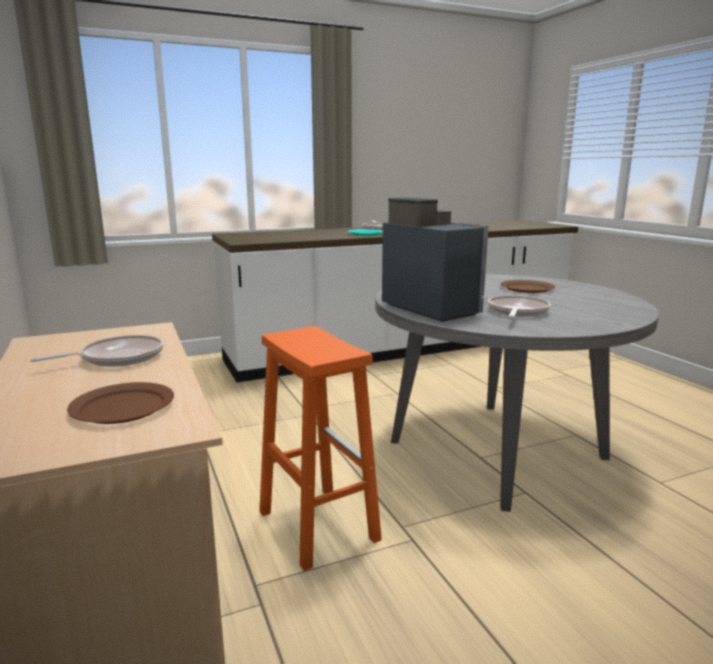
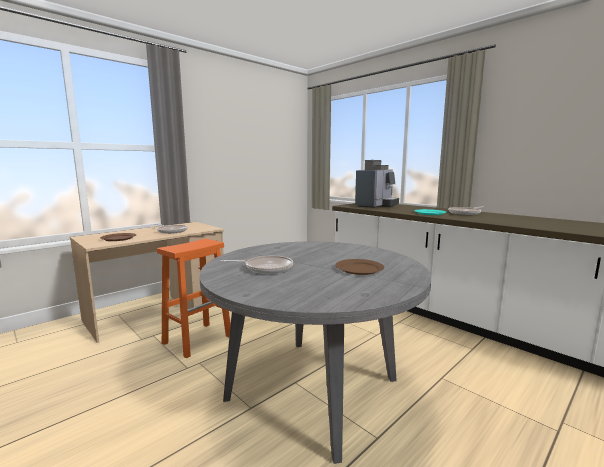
camera: 70 degrees right, 5 degrees down
coffee machine [382,197,489,322] -> coffee machine moved to [355,160,399,208]

